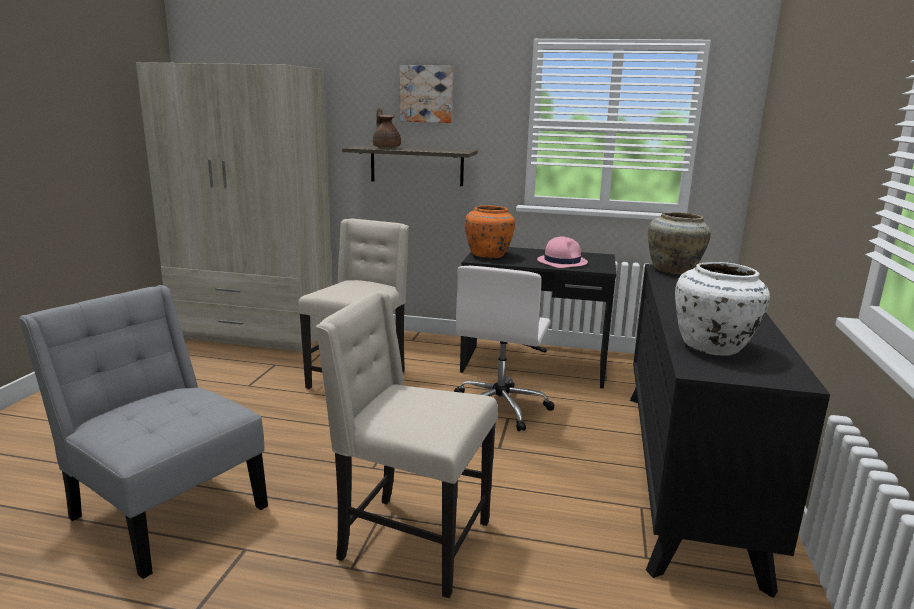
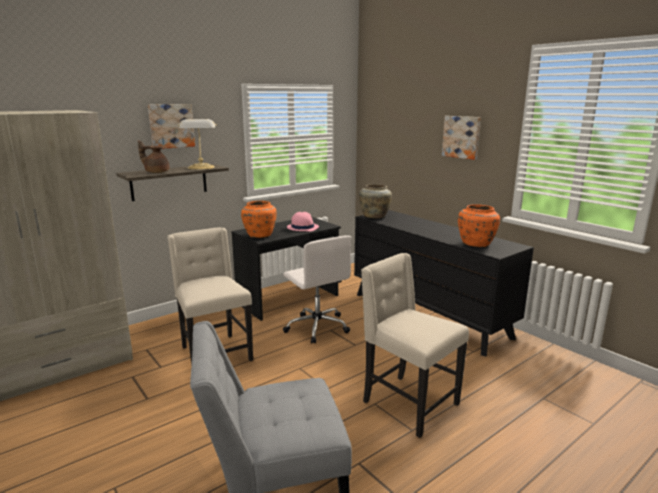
camera: 50 degrees left, 0 degrees up
beige chair [316,291,497,598] -> beige chair turned 75 degrees clockwise [361,253,469,438]
white vase [675,262,770,355] -> orange vase [458,204,500,247]
none -> table lamp [178,119,217,170]
none -> picture [442,116,481,160]

